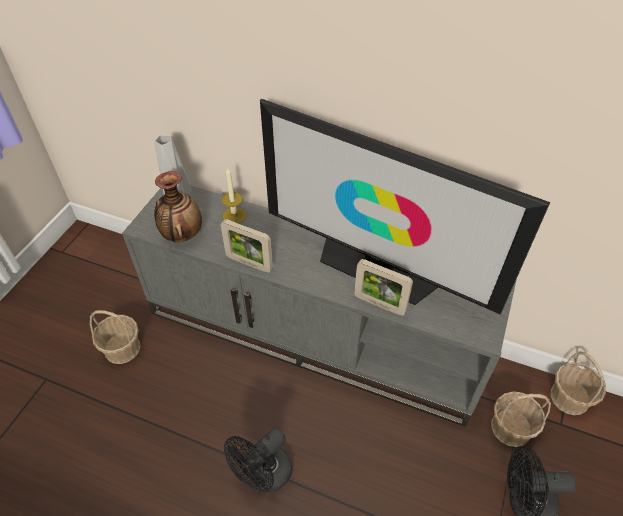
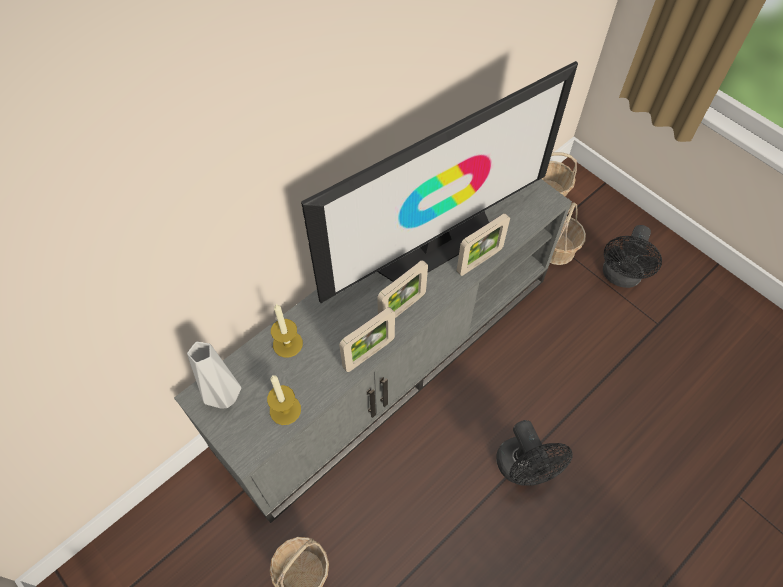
camera: 65 degrees left, 10 degrees up
vase [154,171,202,242] -> candle [267,376,301,425]
none -> picture frame [377,260,428,318]

